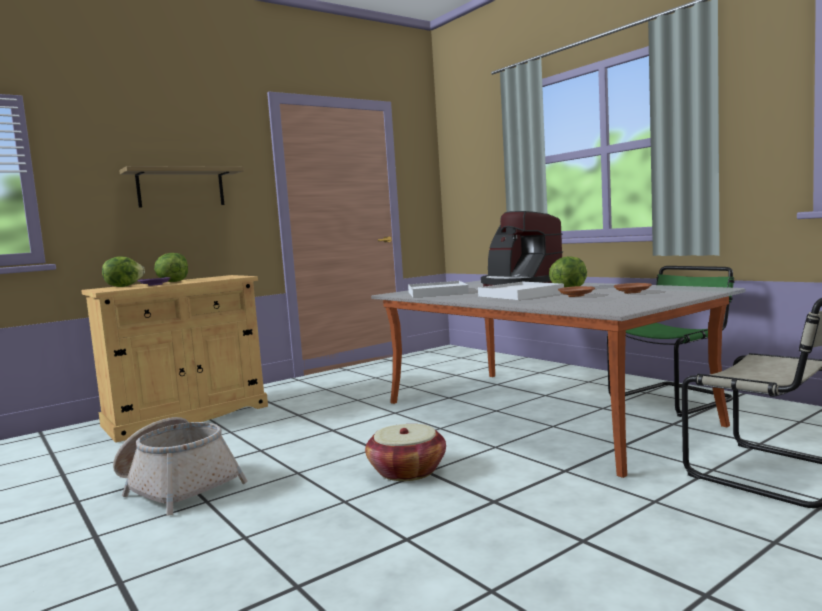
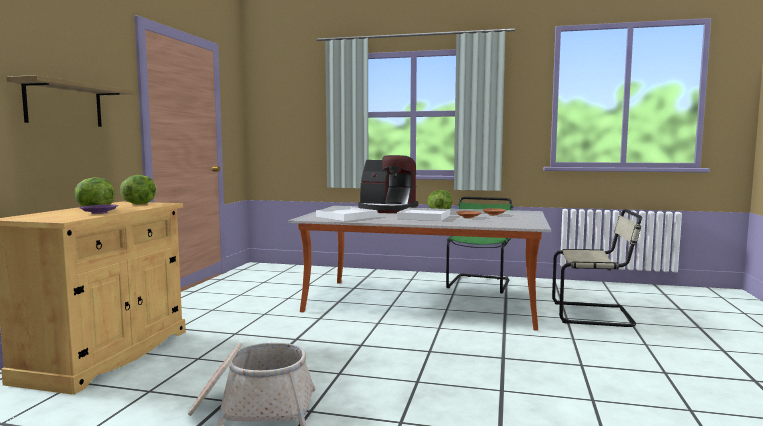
camera: 40 degrees left, 0 degrees up
lettuce [102,256,145,287] -> lettuce moved to [120,175,157,204]
basket [365,424,446,481] -> none

